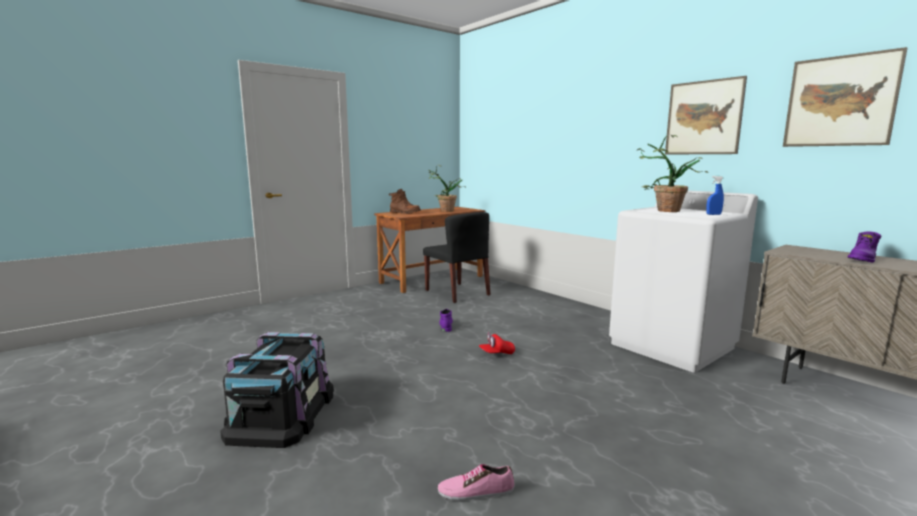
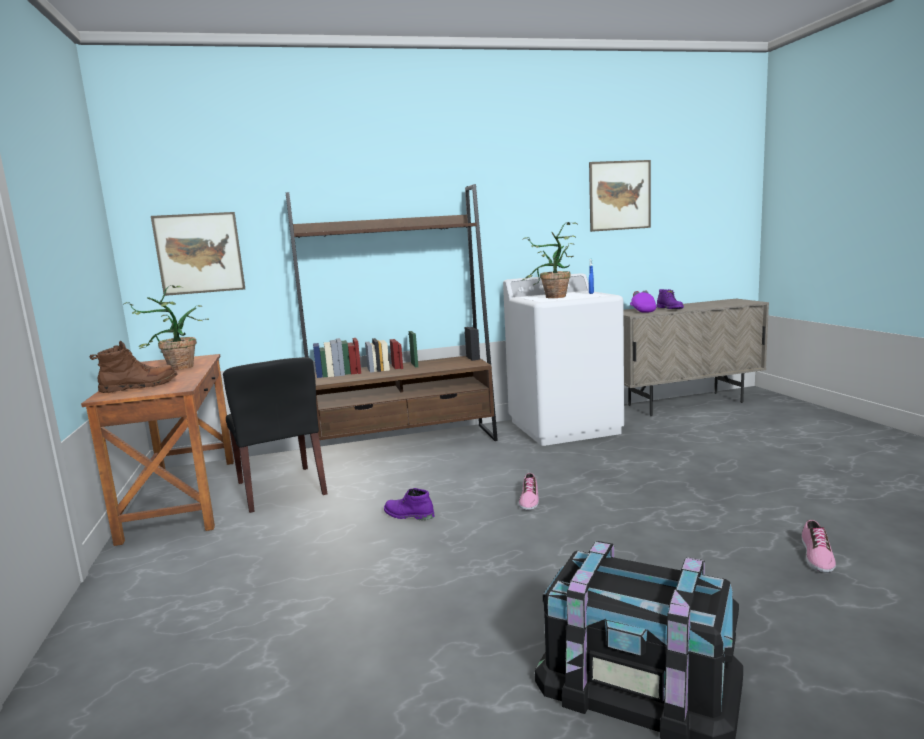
camera: 65 degrees left, 0 degrees up
black chair [423,212,491,303] -> black chair turned 75 degrees clockwise [223,357,328,513]
red cap [479,332,515,354] -> shoe [519,473,539,510]
picture [665,76,747,155] -> picture moved to [151,212,245,296]
none -> brown bookcase [286,184,498,441]
none -> purple cap [630,290,656,313]

